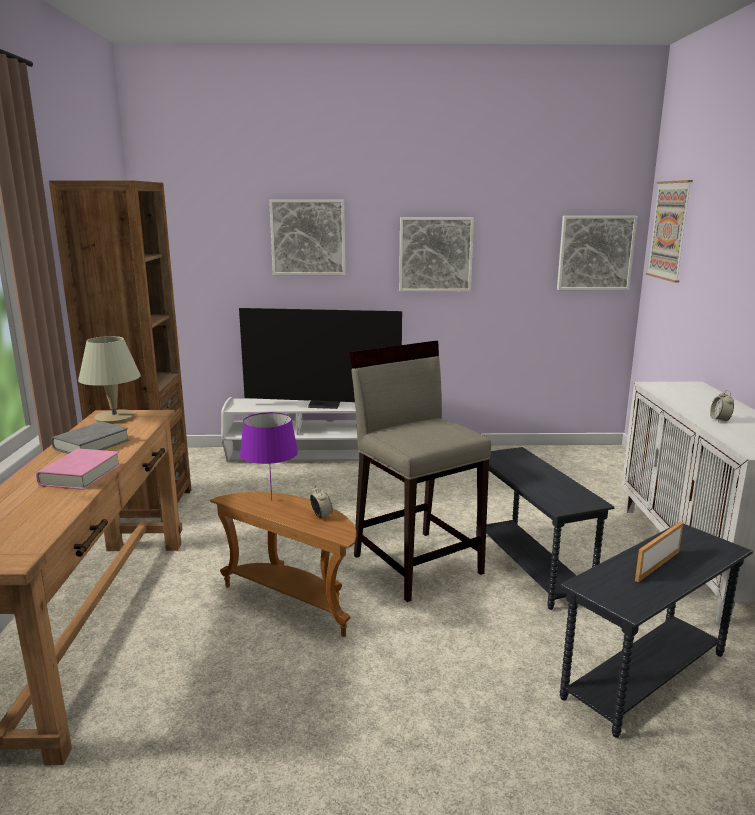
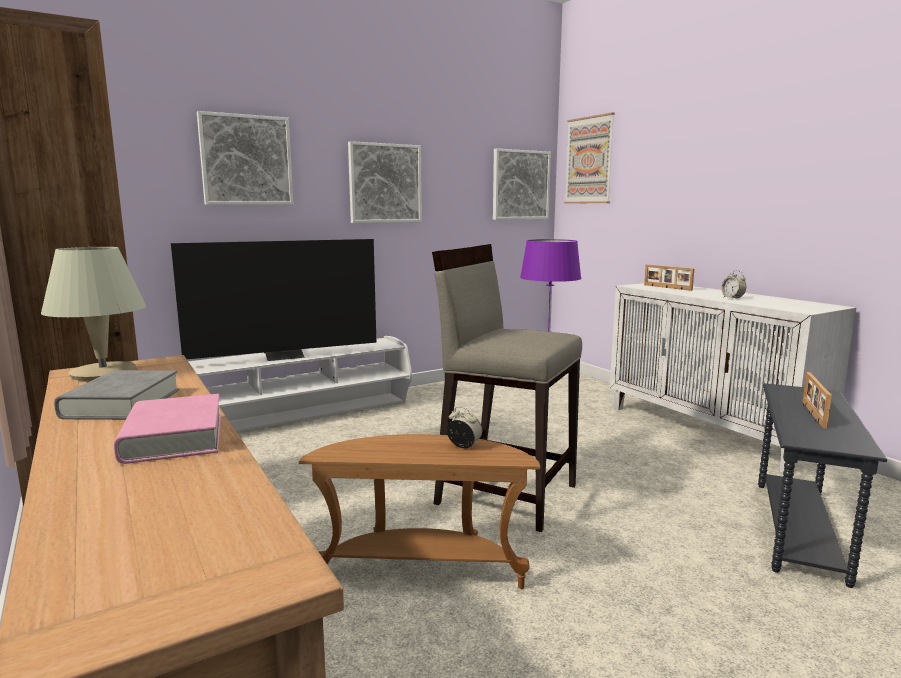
camera: 30 degrees left, 5 degrees down
purple table lamp [240,412,298,501] -> purple table lamp moved to [520,239,582,332]
grey side table [476,447,614,610] -> none
none -> picture frame [644,265,694,291]

